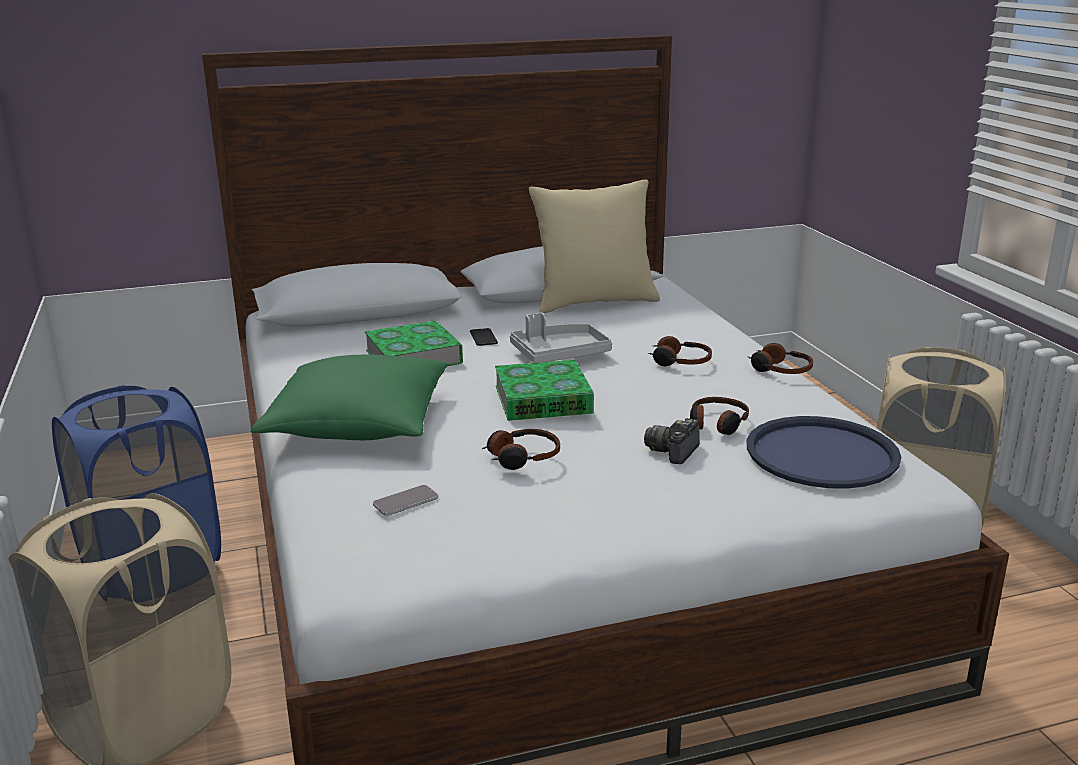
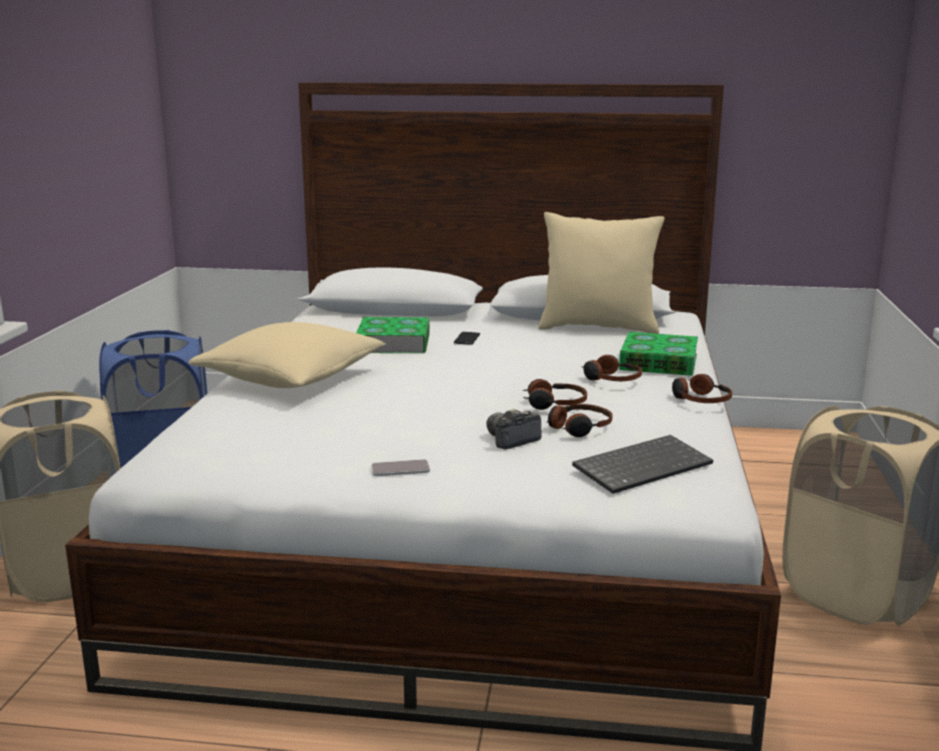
camera: 25 degrees right, 5 degrees down
green pillow [251,355,449,440] -> beige pillow [189,322,386,388]
phone [373,485,438,516] -> phone moved to [371,459,430,476]
headphones [482,429,560,470] -> headphones moved to [522,379,587,410]
book [495,360,594,421] -> book moved to [619,332,698,376]
grey tray [510,312,612,363] -> none
blue tray [747,416,901,489] -> keyboard [572,435,713,494]

